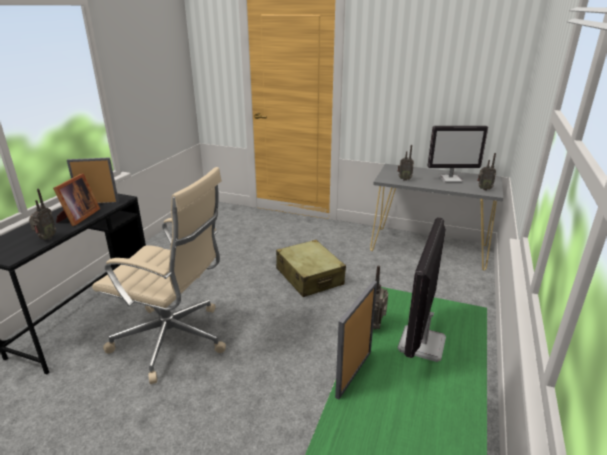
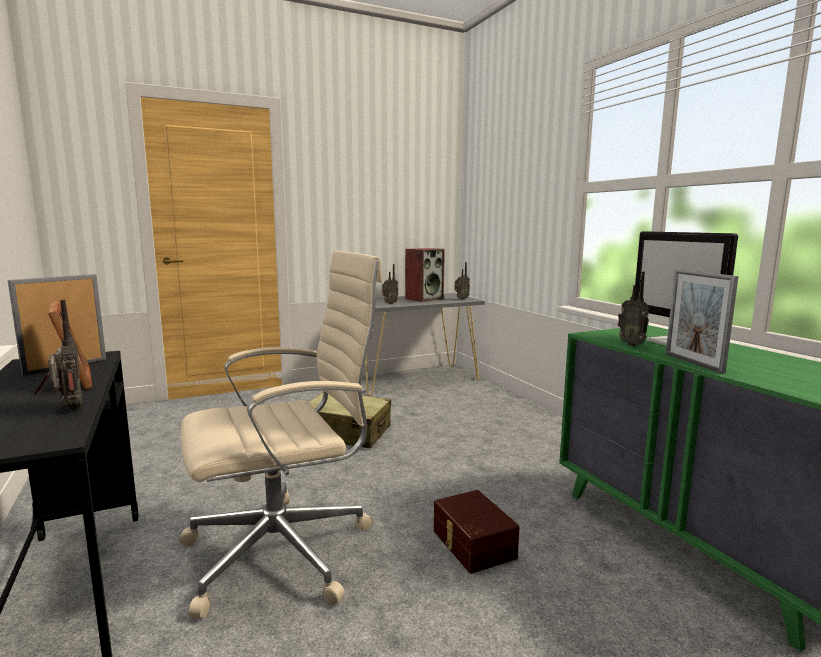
camera: 45 degrees left, 15 degrees down
monitor [427,126,488,182] -> speaker [405,248,445,302]
none -> brown storage box [434,490,520,574]

